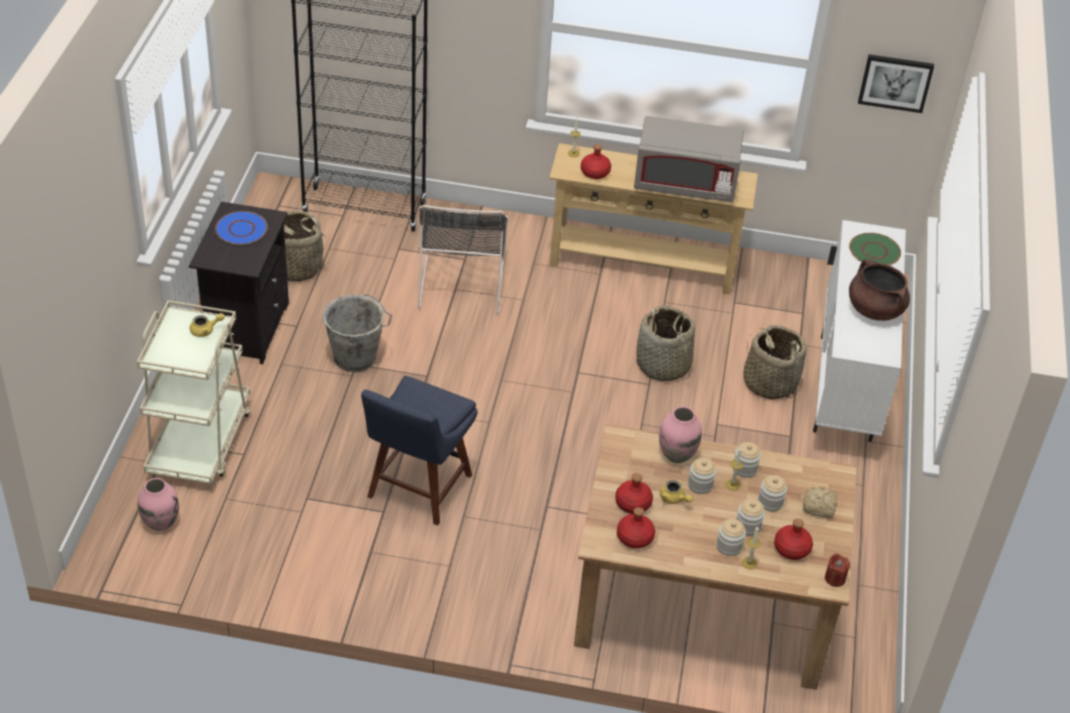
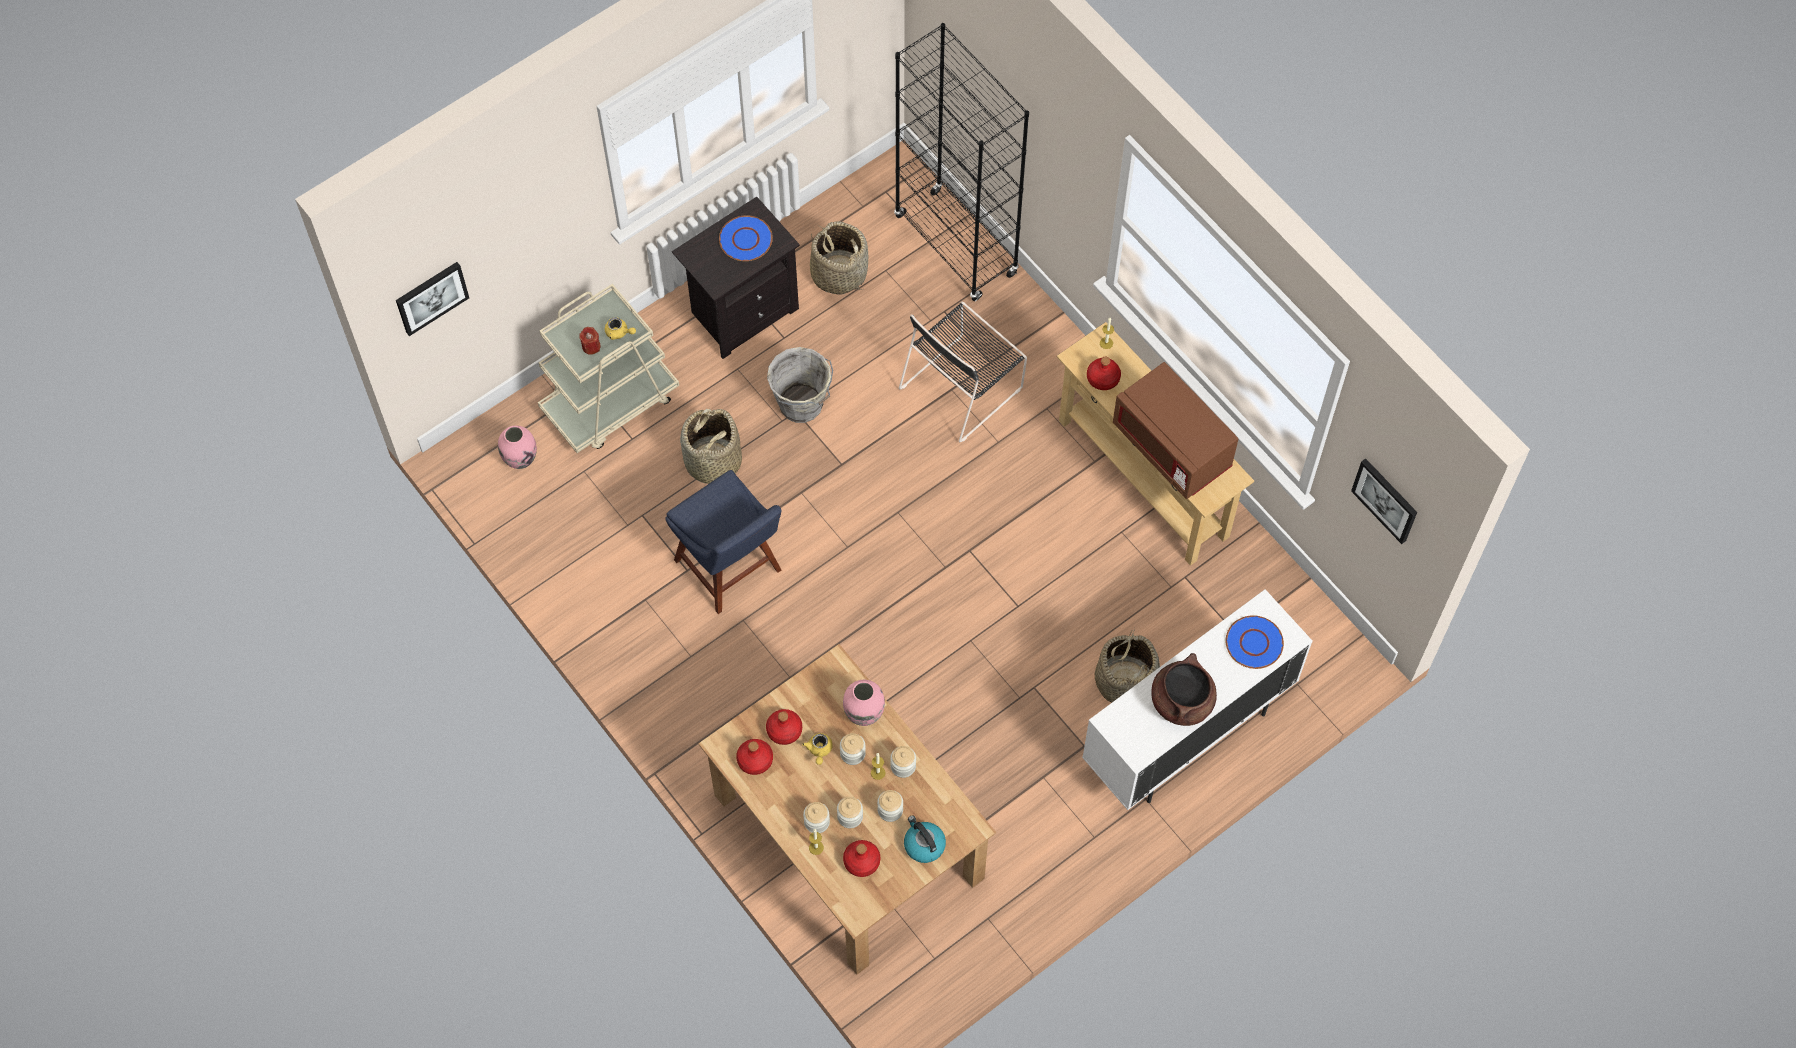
camera: 45 degrees right, 20 degrees up
blue chair [361,376,478,526] -> blue chair turned 105 degrees counterclockwise [665,470,782,614]
grey microwave [634,116,744,202] -> brown microwave [1113,362,1238,499]
basket [636,305,695,381] -> basket moved to [680,409,742,484]
bread [803,487,838,518] -> kettle [904,815,946,863]
red candle [825,553,850,587] -> red candle moved to [579,327,601,355]
green plate [849,233,901,265] -> blue plate [1226,615,1284,669]
none -> picture [396,262,469,336]

